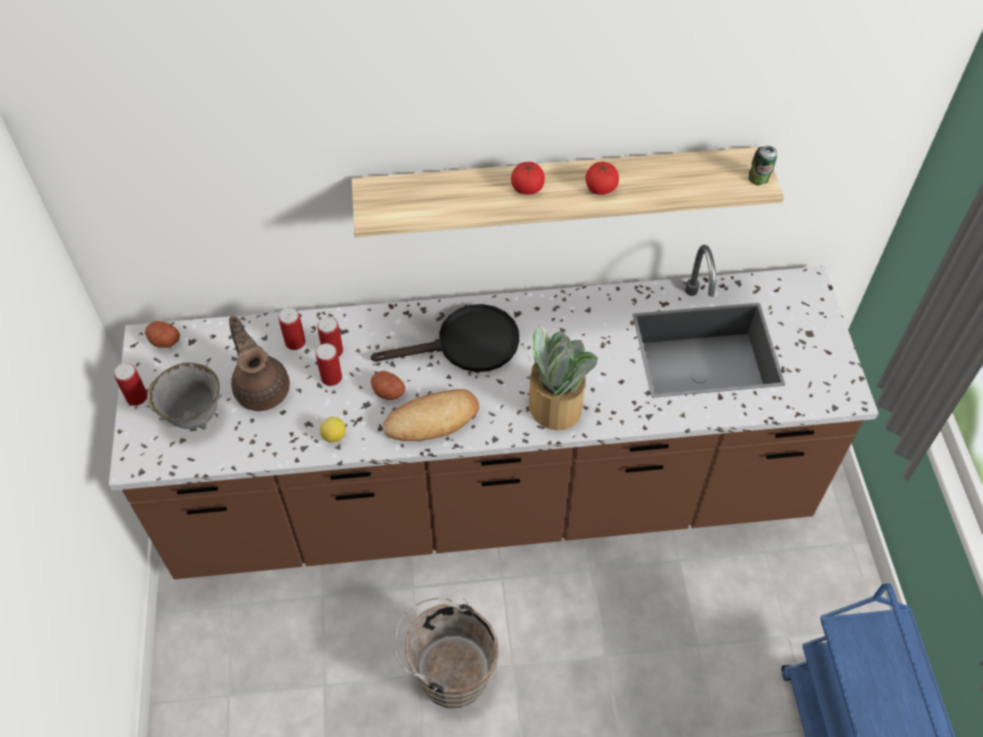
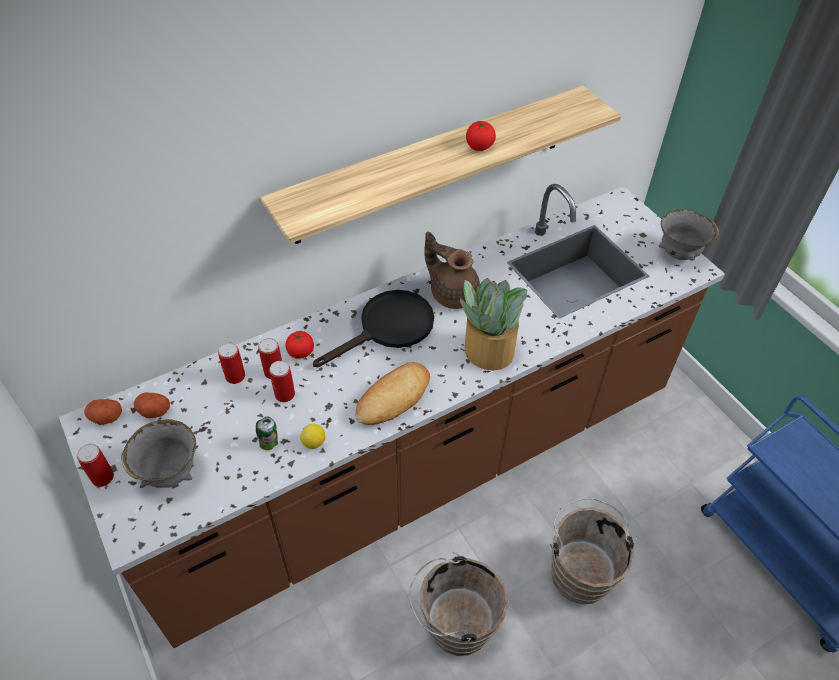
camera: 25 degrees left, 5 degrees down
brown teapot [229,315,290,411] -> brown teapot moved to [424,231,480,309]
potato [371,371,405,400] -> potato moved to [134,393,170,418]
tomato [511,162,545,195] -> tomato moved to [286,331,314,359]
can [749,146,777,185] -> can moved to [256,417,278,450]
none -> brown bucket [550,498,637,604]
none -> grey bowl [658,209,719,261]

